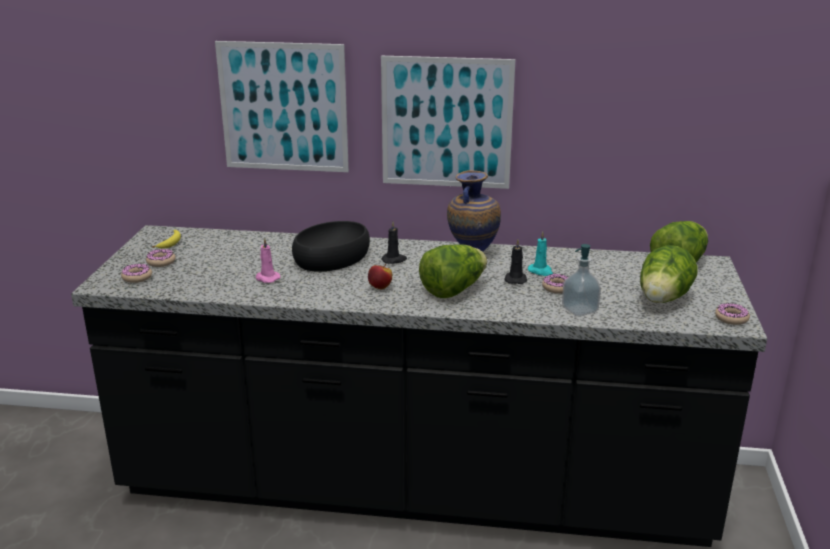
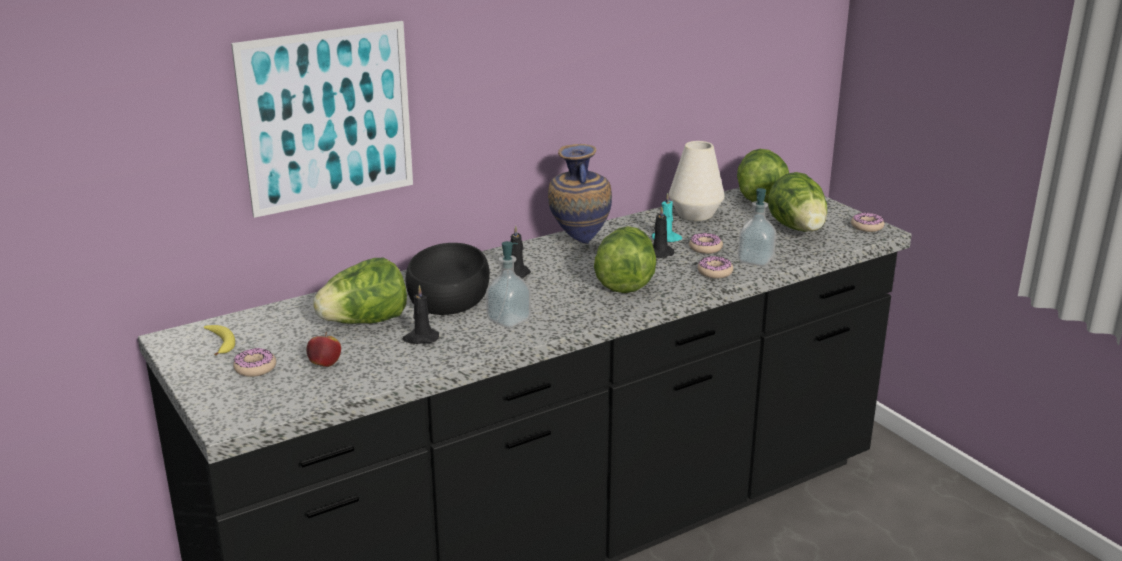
camera: 40 degrees left, 0 degrees up
donut [121,264,152,283] -> donut moved to [698,256,733,278]
pink candle [256,238,281,283] -> black candle [403,285,439,344]
apple [368,264,392,289] -> apple moved to [306,332,341,367]
picture [381,56,515,189] -> none
none -> lettuce [313,258,407,324]
none -> soap dispenser [486,241,531,328]
none -> white vase [669,141,725,221]

